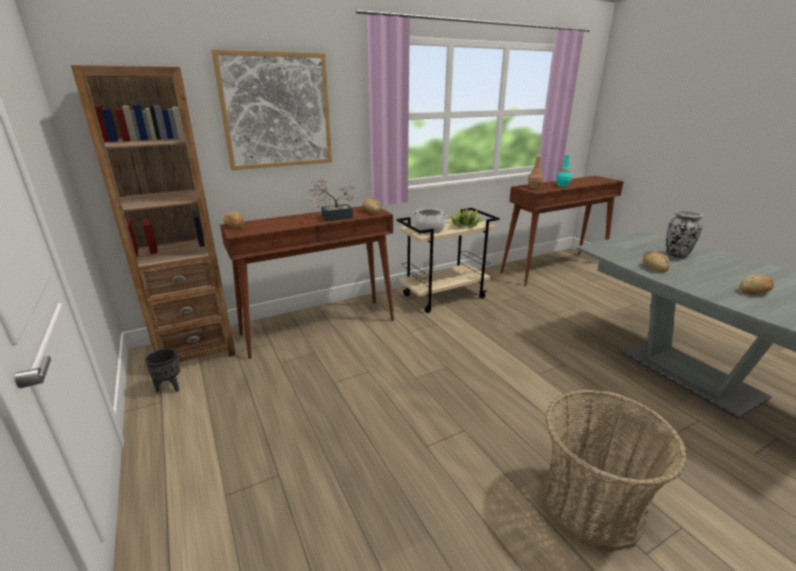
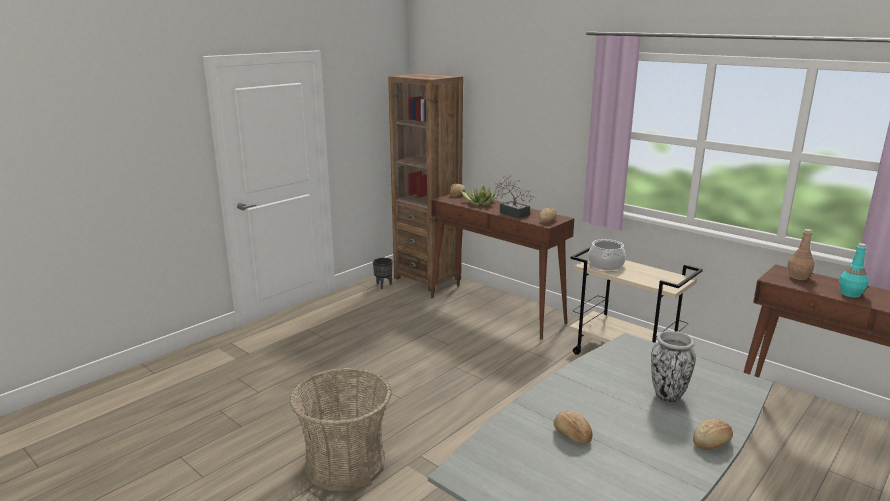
camera: 70 degrees right, 5 degrees down
picture [211,49,332,170] -> none
potted plant [448,208,483,227] -> potted plant moved to [461,186,498,206]
bread [643,252,670,273] -> bread moved to [693,419,733,450]

